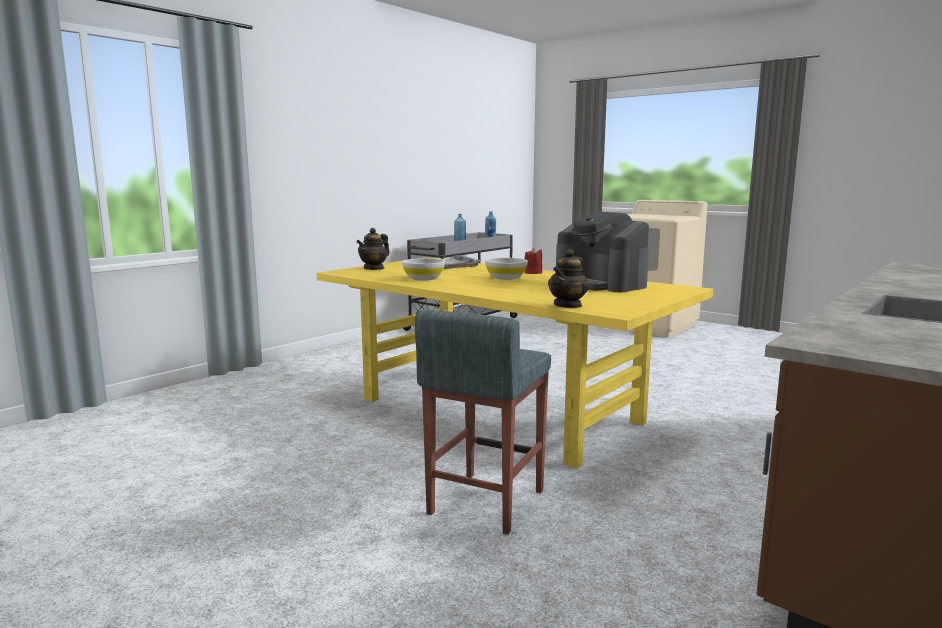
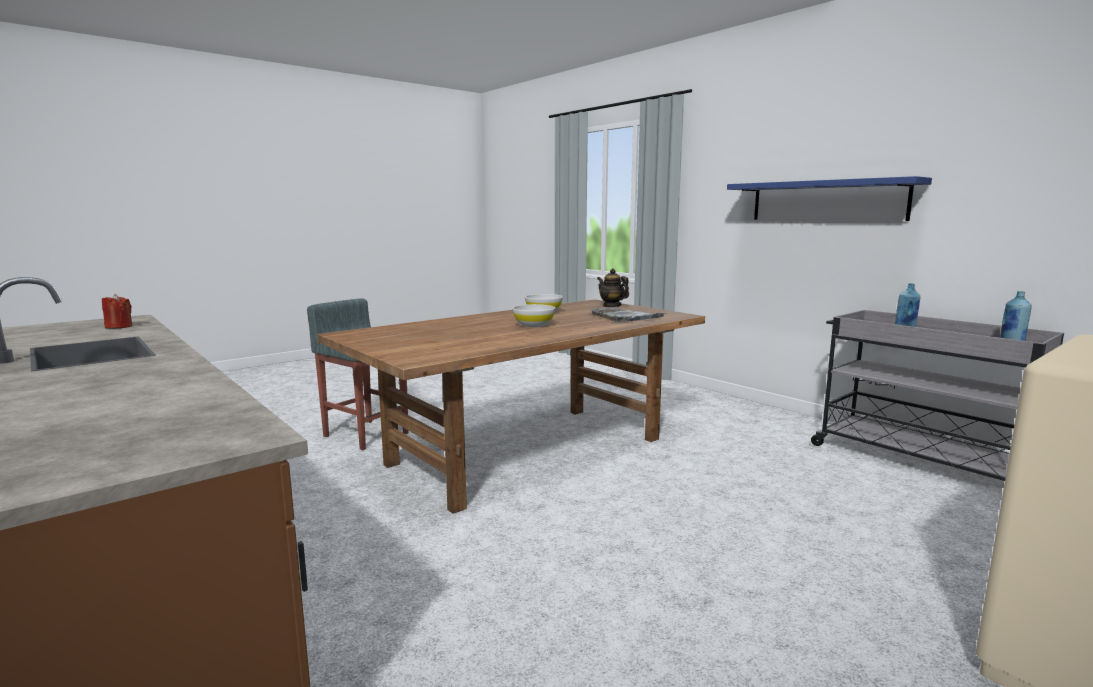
camera: 100 degrees right, 0 degrees up
yellow dining table [316,257,713,469] -> brown dining table [317,299,705,514]
red candle [524,248,542,274] -> red candle moved to [102,294,132,329]
teapot [548,249,589,308] -> none
coffee machine [556,212,649,292] -> none
none -> blue shelf [727,176,932,221]

